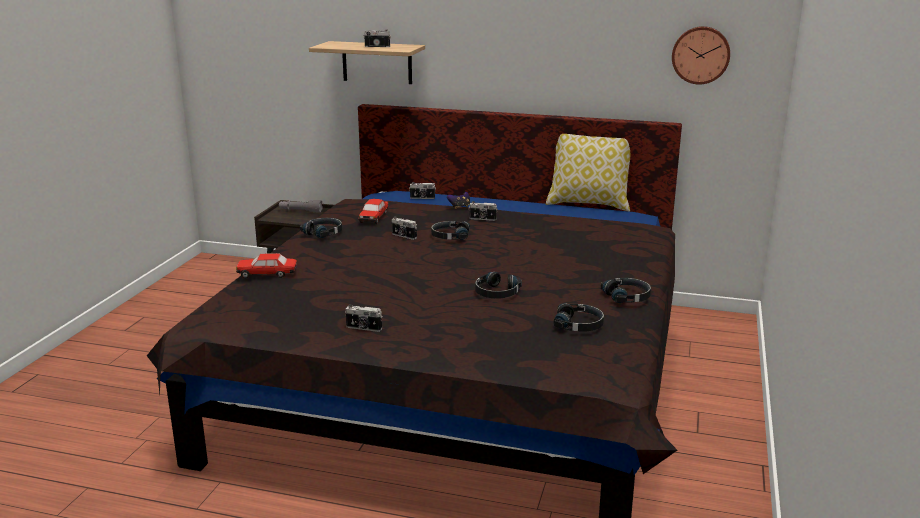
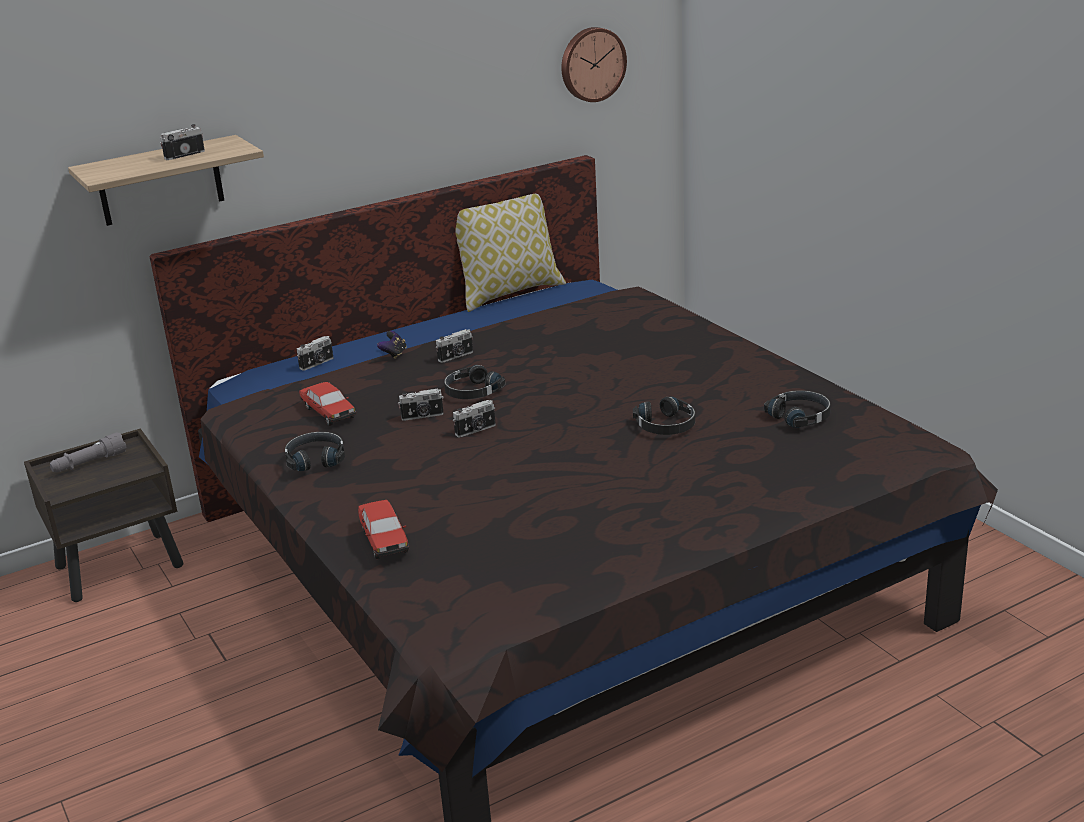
camera: 45 degrees left, 5 degrees up
toy car [236,253,297,278] -> toy car turned 60 degrees counterclockwise [358,500,409,559]
camera [345,304,383,332] -> camera moved to [453,400,496,437]
black headphones [601,278,651,303] -> none

